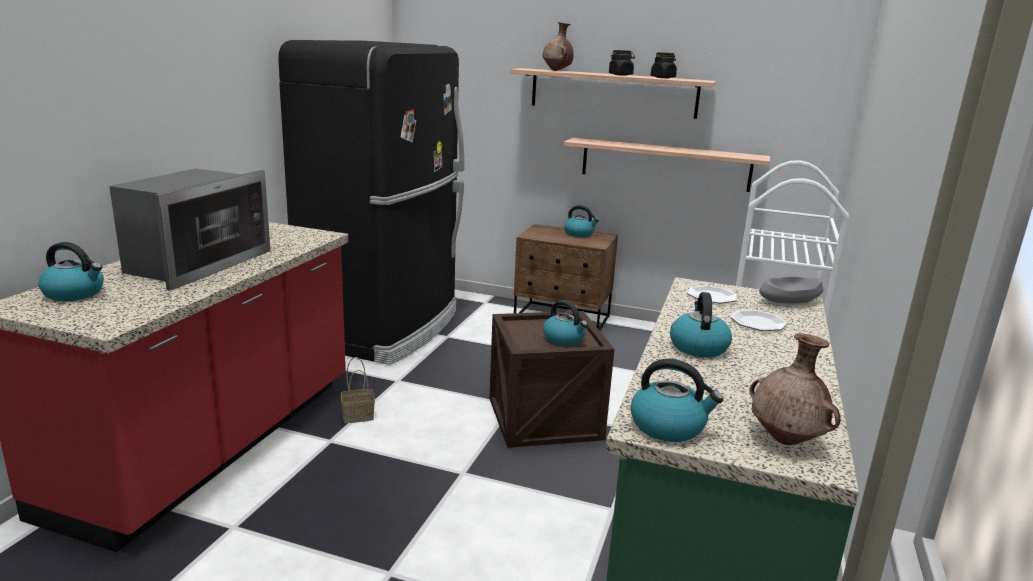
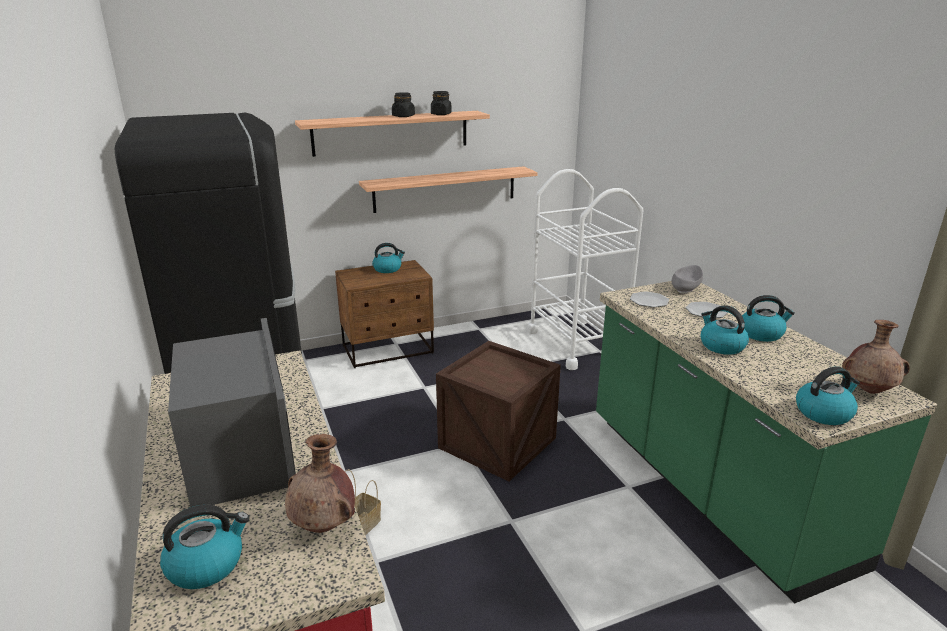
camera: 40 degrees left, 5 degrees up
brown vase [543,22,574,71] -> brown vase moved to [285,434,355,533]
kettle [543,300,588,346] -> kettle moved to [742,295,795,342]

